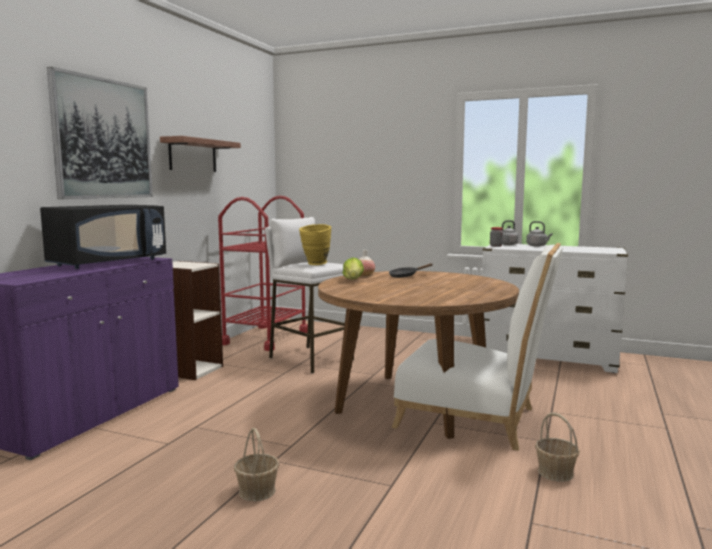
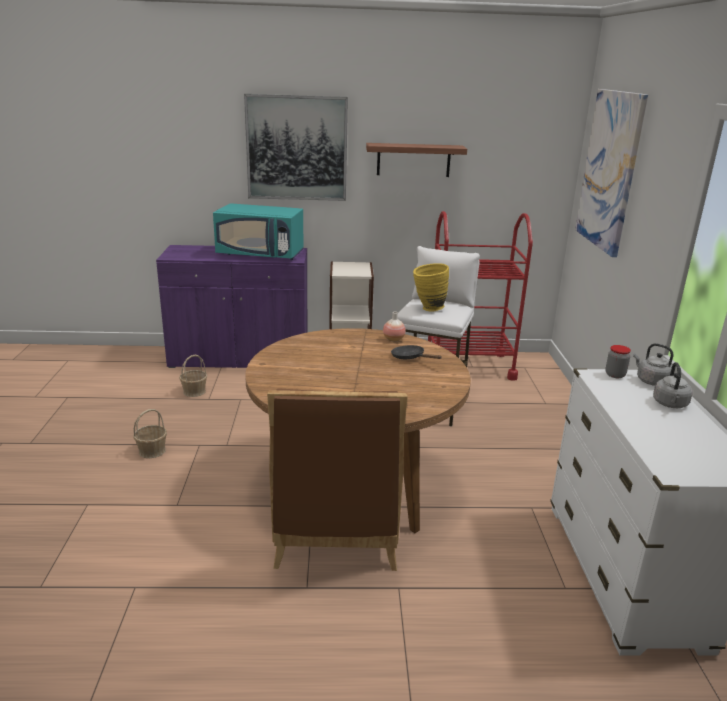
camera: 65 degrees right, 15 degrees up
black microwave [40,205,166,269] -> turquoise microwave [213,203,304,260]
lettuce [343,257,364,279] -> none
white chair [391,243,563,451] -> brown chair [267,389,408,571]
basket [535,413,580,482] -> basket moved to [179,355,207,397]
none -> picture [575,89,648,257]

